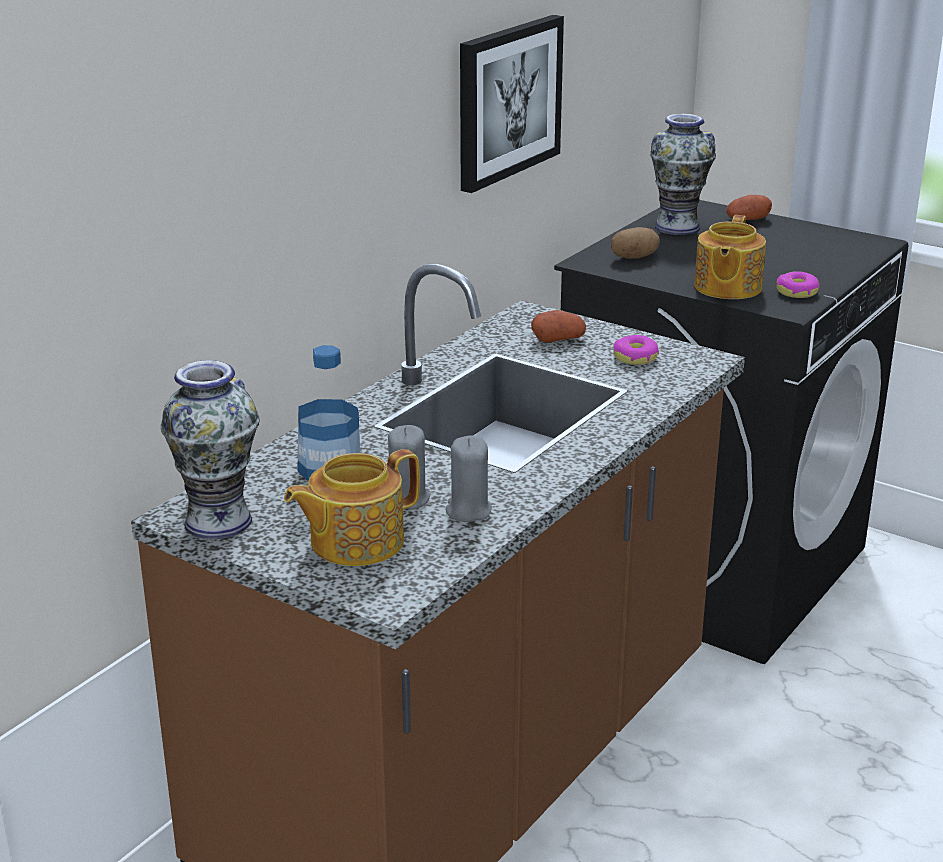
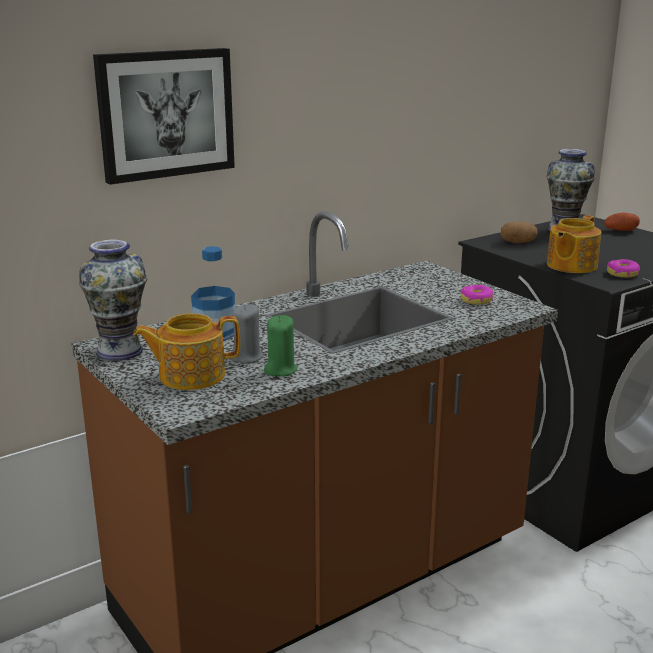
camera: 20 degrees right, 5 degrees down
grey candle [446,436,492,522] -> green candle [264,315,298,377]
picture [460,15,564,193] -> picture moved to [93,48,235,185]
potato [531,310,586,343] -> none

